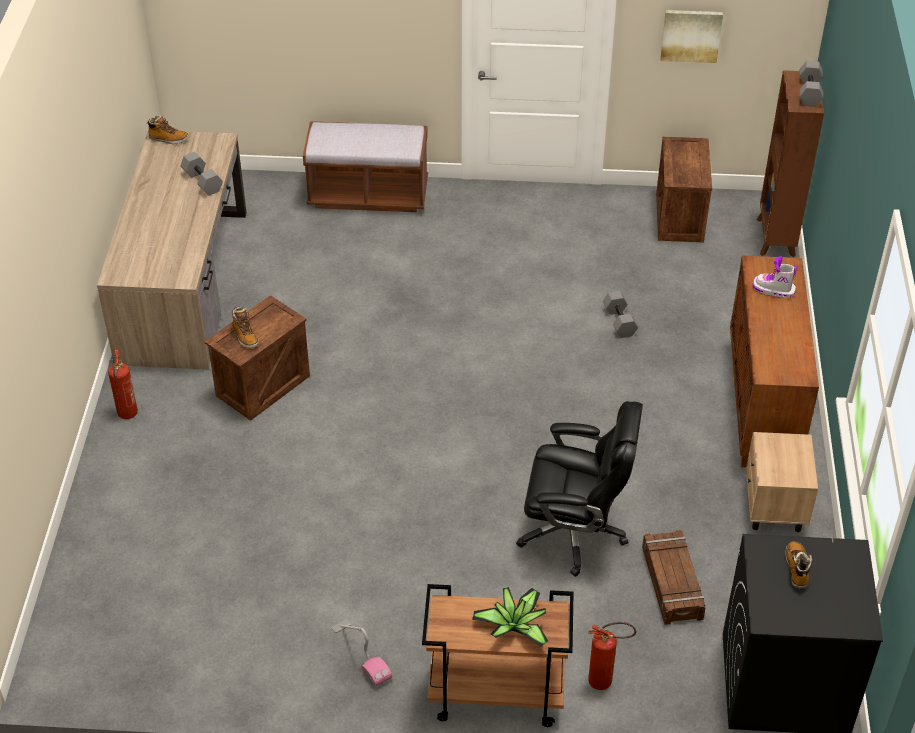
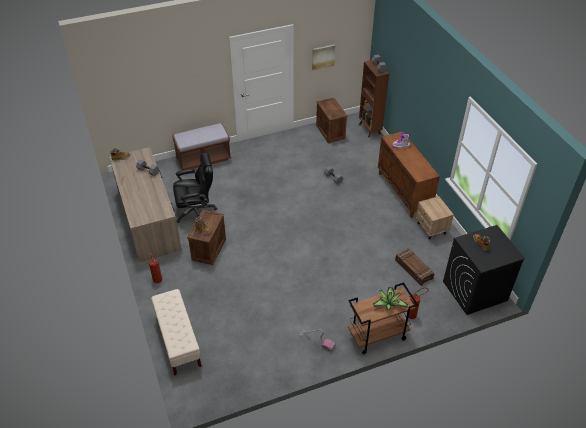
camera: 25 degrees left, 0 degrees up
black office chair [516,401,643,577] -> black office chair moved to [173,152,217,223]
none -> beige bench [151,289,202,376]

